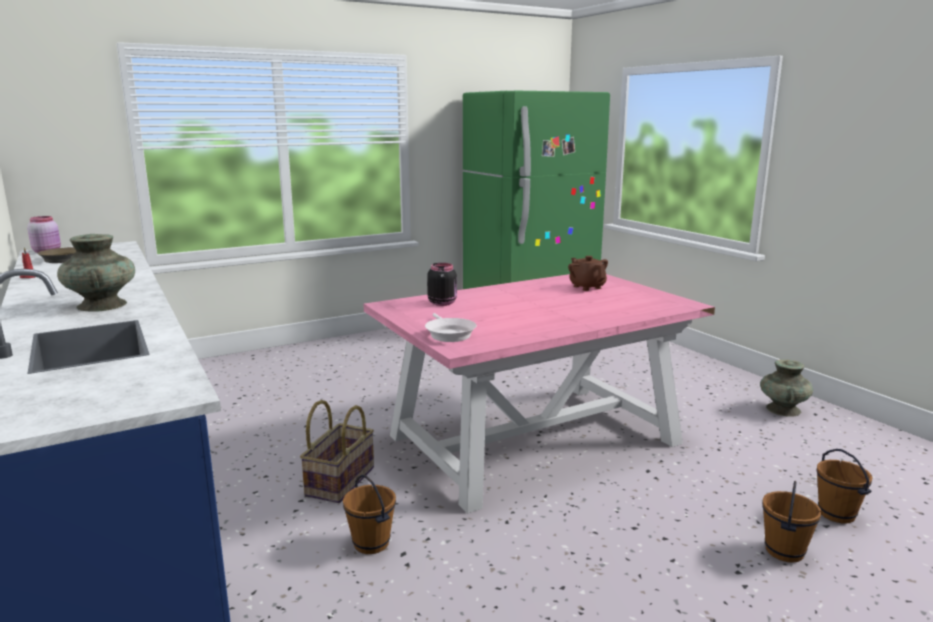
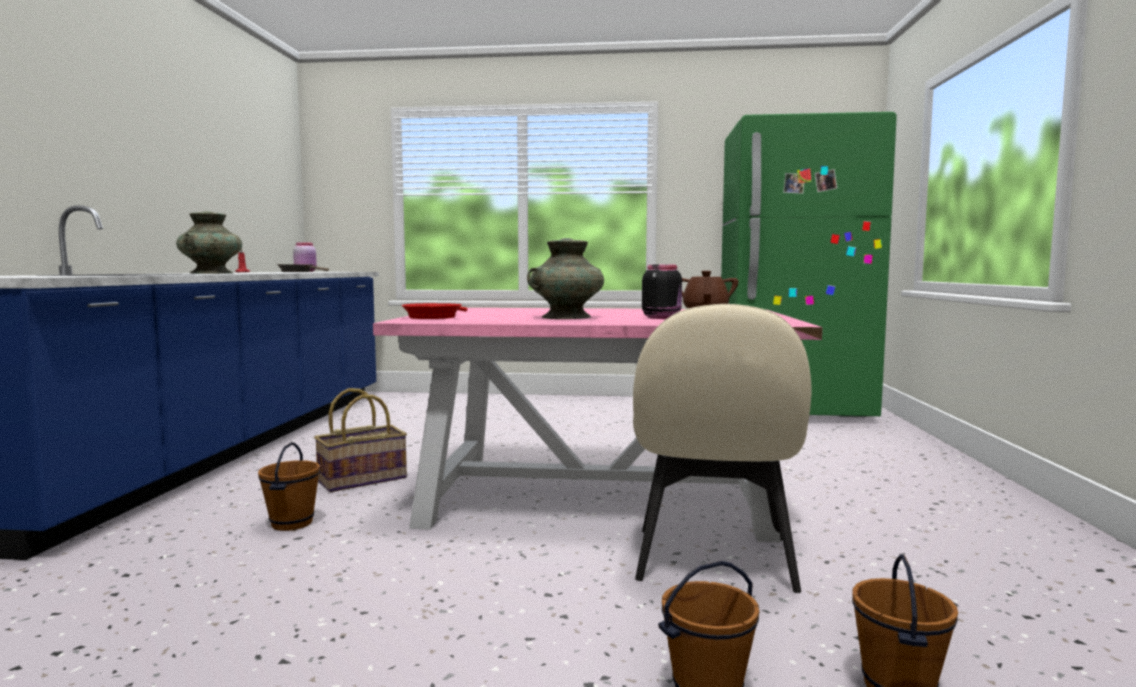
camera: 35 degrees right, 10 degrees down
white frying pan [425,313,477,342] -> red frying pan [402,303,467,319]
black jar [427,263,457,306] -> black jar moved to [642,265,682,319]
turquoise vase [760,359,813,417] -> turquoise vase moved to [527,238,604,319]
none -> beige chair [633,304,811,593]

